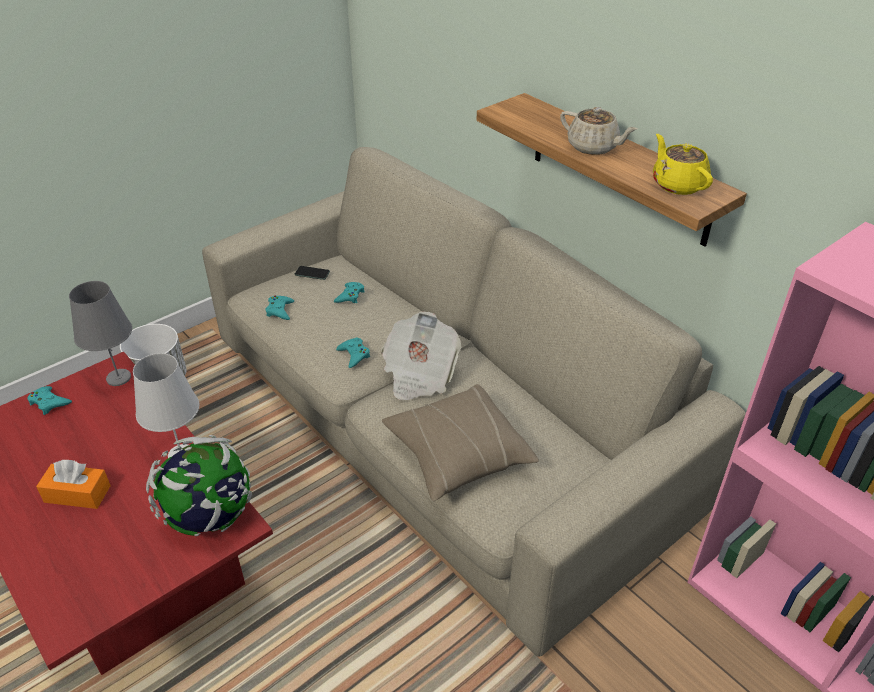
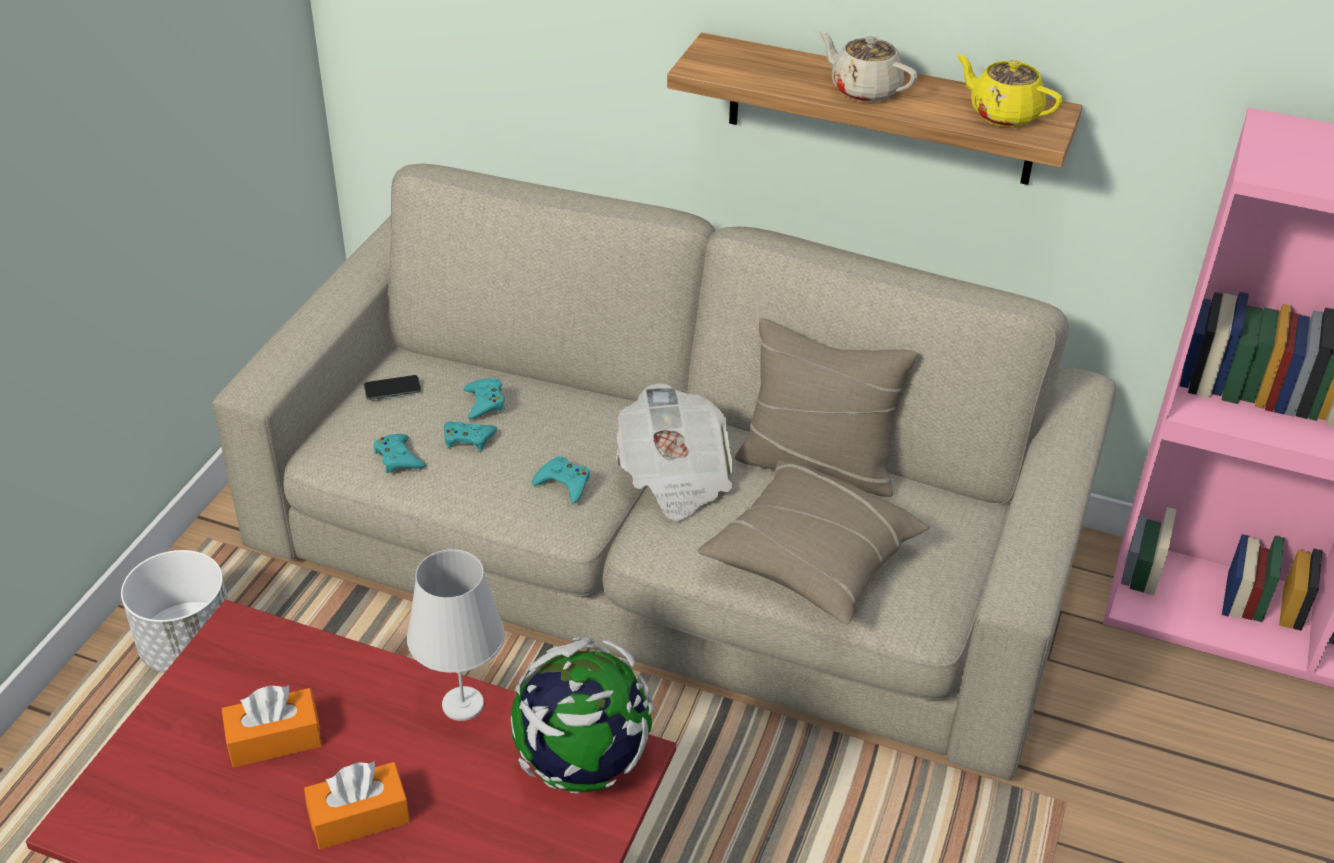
camera: 30 degrees left, 0 degrees up
turquoise game controller [27,386,72,415] -> turquoise game controller moved to [444,421,497,452]
grey table lamp [69,281,132,386] -> none
beige teapot [560,107,638,155] -> beige teapot turned 150 degrees counterclockwise [818,31,918,102]
none -> orange tissue box [222,685,322,767]
none -> beige pillow [735,318,917,497]

